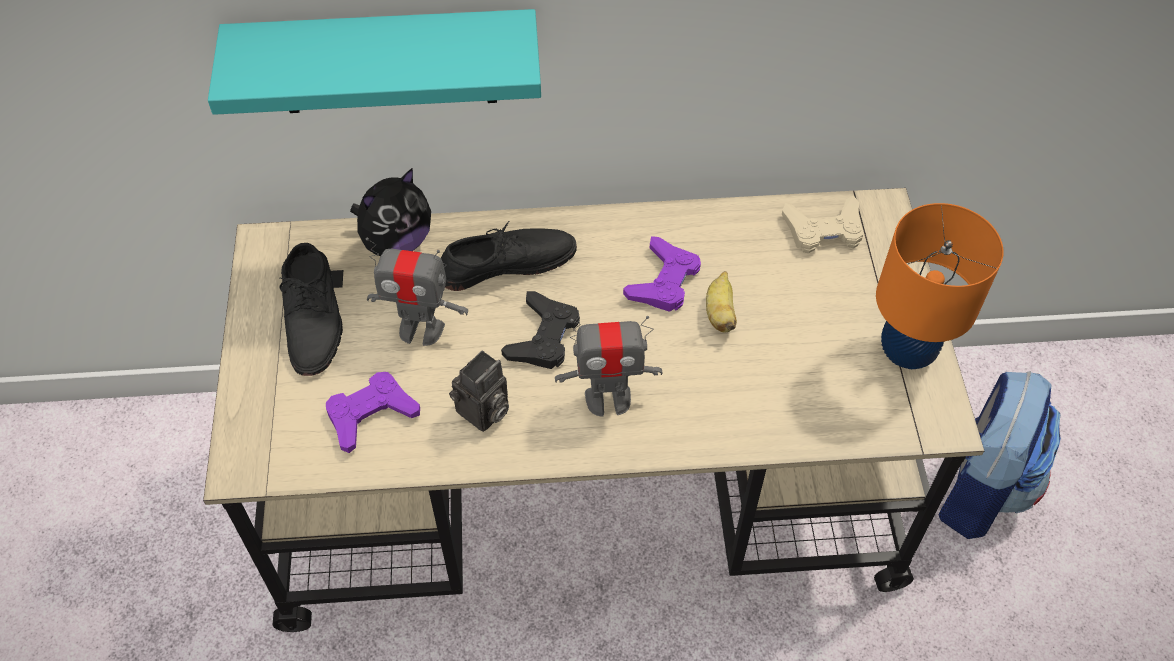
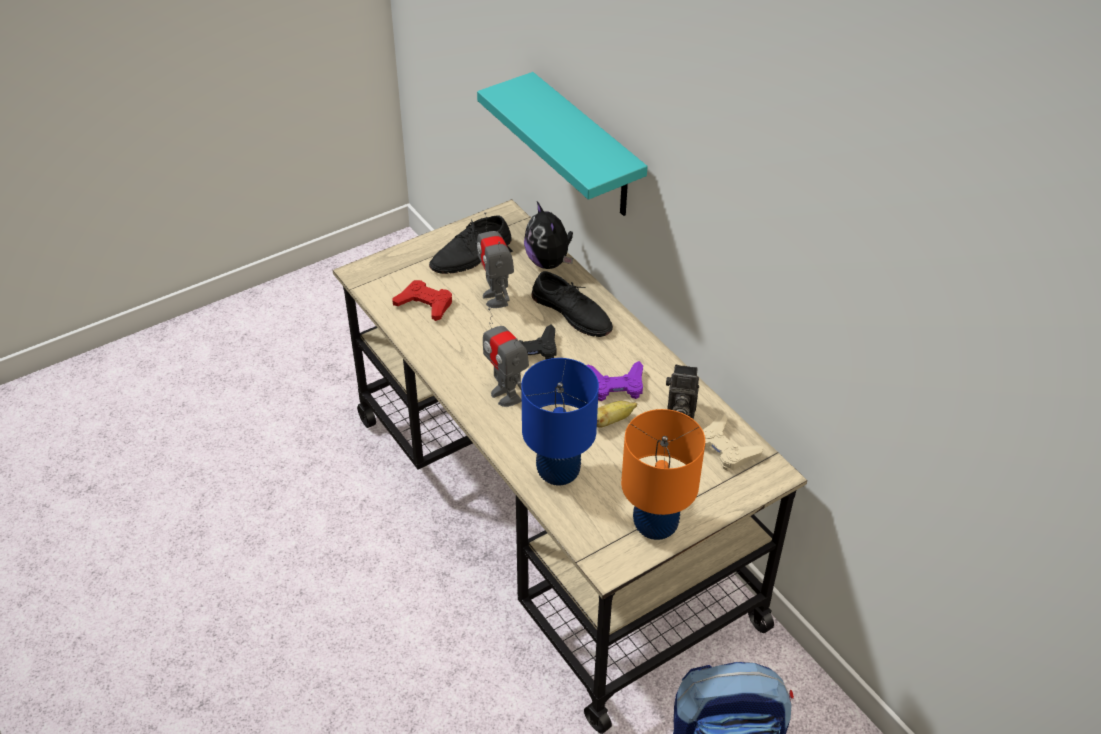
camera: 60 degrees right, 10 degrees down
purple game controller [326,372,420,453] -> red game controller [392,280,452,321]
plush toy [350,168,431,256] -> plush toy turned 45 degrees clockwise [524,201,573,269]
camera [449,350,509,432] -> camera moved to [666,364,699,419]
none -> blue table lamp [521,358,599,486]

